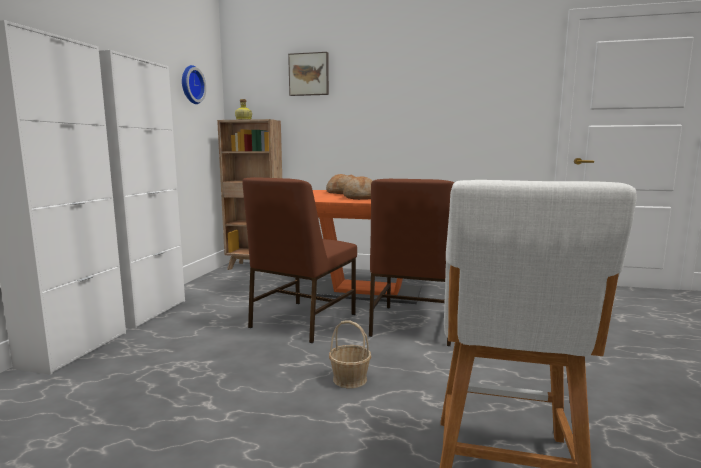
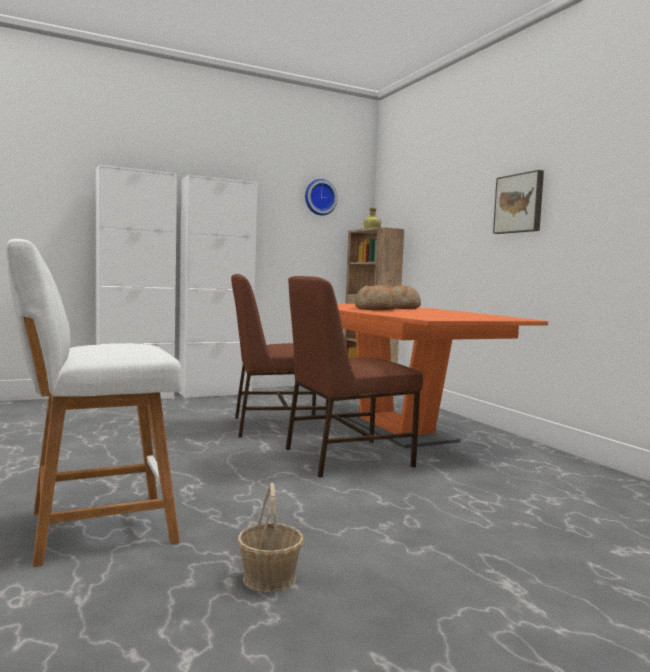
camera: 50 degrees right, 5 degrees down
picture [288,52,329,96] -> picture moved to [493,170,544,234]
basket [329,320,371,388] -> basket moved to [237,483,304,593]

